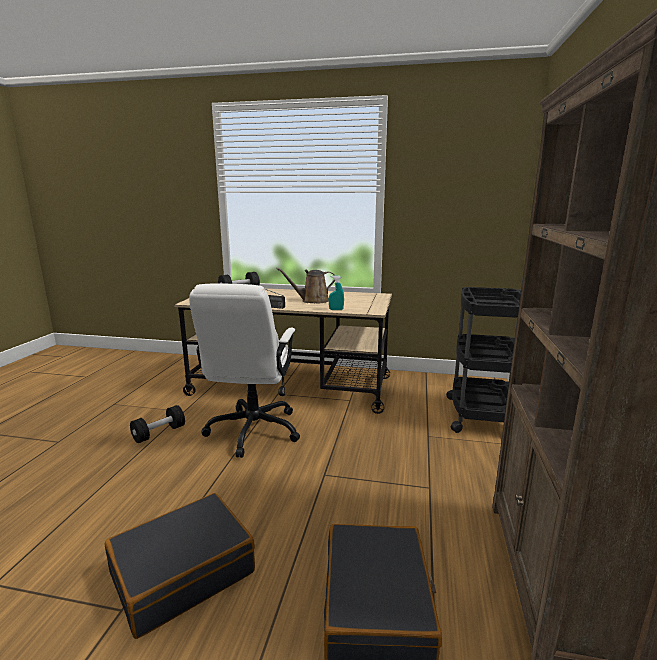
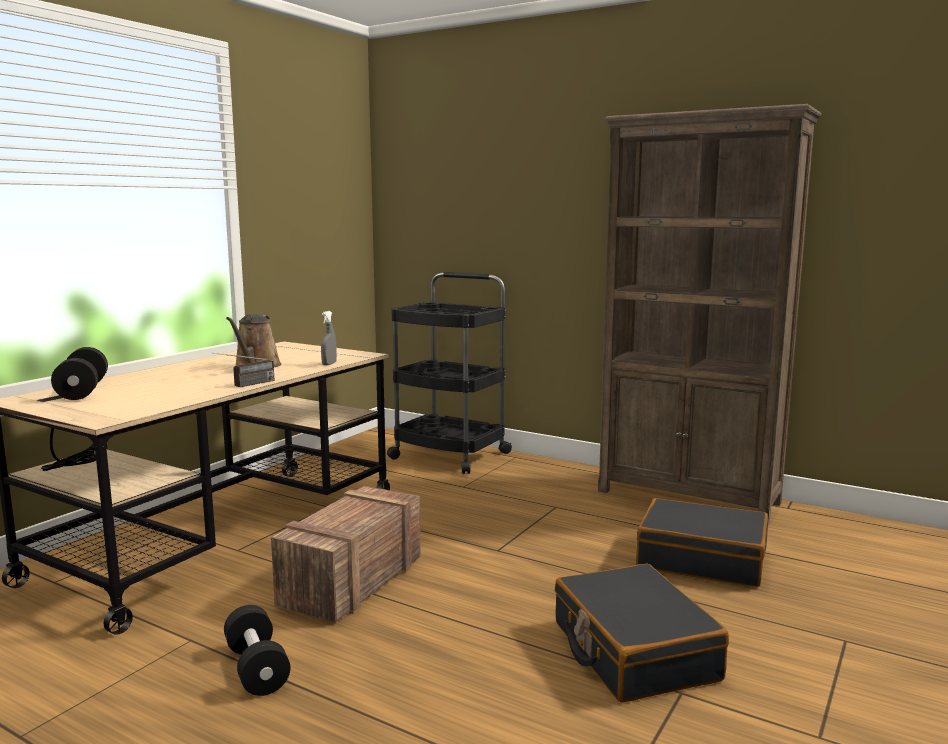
camera: 70 degrees left, 5 degrees down
white office chair [189,284,300,458] -> crate [271,486,421,623]
turquoise spray bottle [329,275,344,310] -> grey spray bottle [321,311,337,365]

